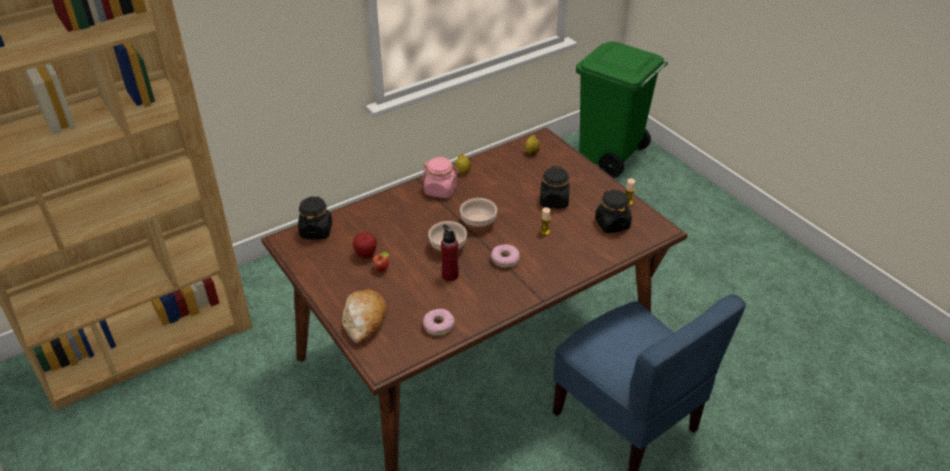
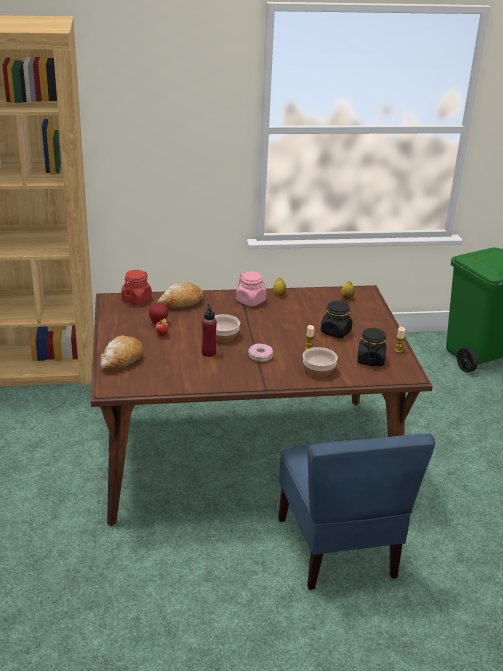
camera: 25 degrees right, 10 degrees down
black jar [298,196,332,239] -> red jar [121,270,152,305]
donut [423,309,455,336] -> none
bowl [460,198,497,232] -> bowl moved to [303,347,338,377]
none -> bread [157,282,203,308]

